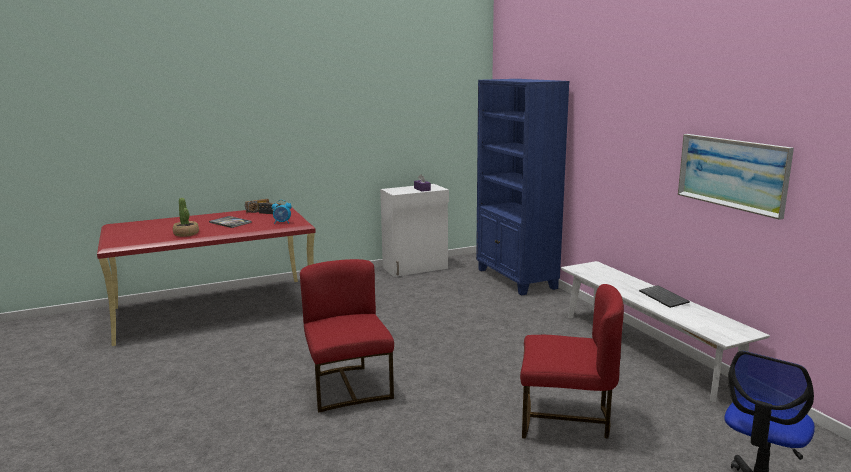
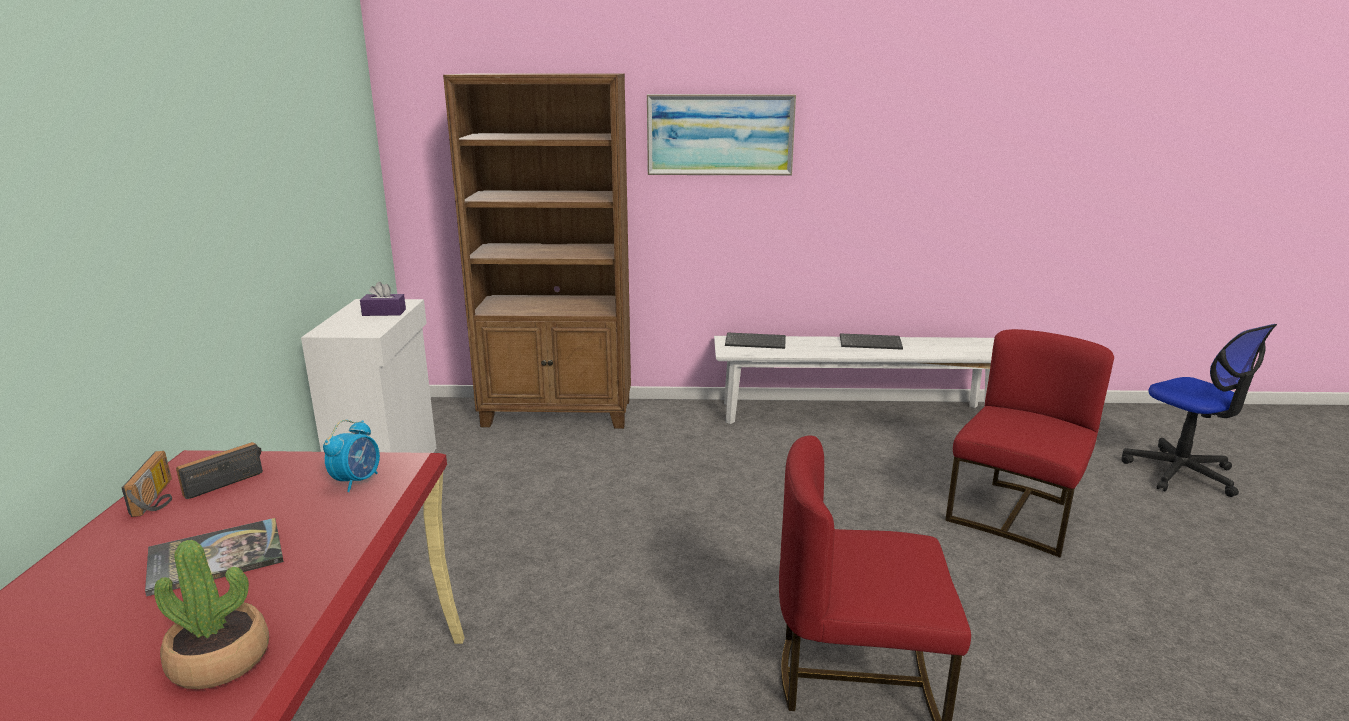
camera: 65 degrees left, 5 degrees up
blue bookcase [476,79,570,296] -> brown bookcase [443,74,631,429]
picture [678,134,794,220] -> picture moved to [647,94,796,175]
none -> keyboard [725,332,786,349]

